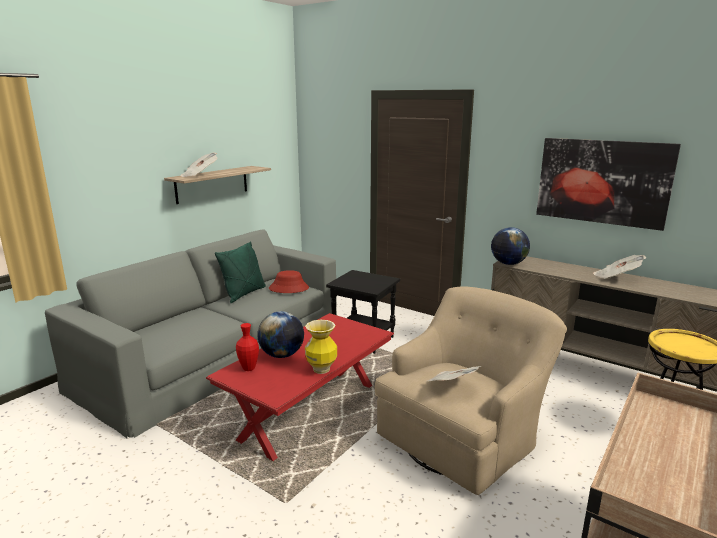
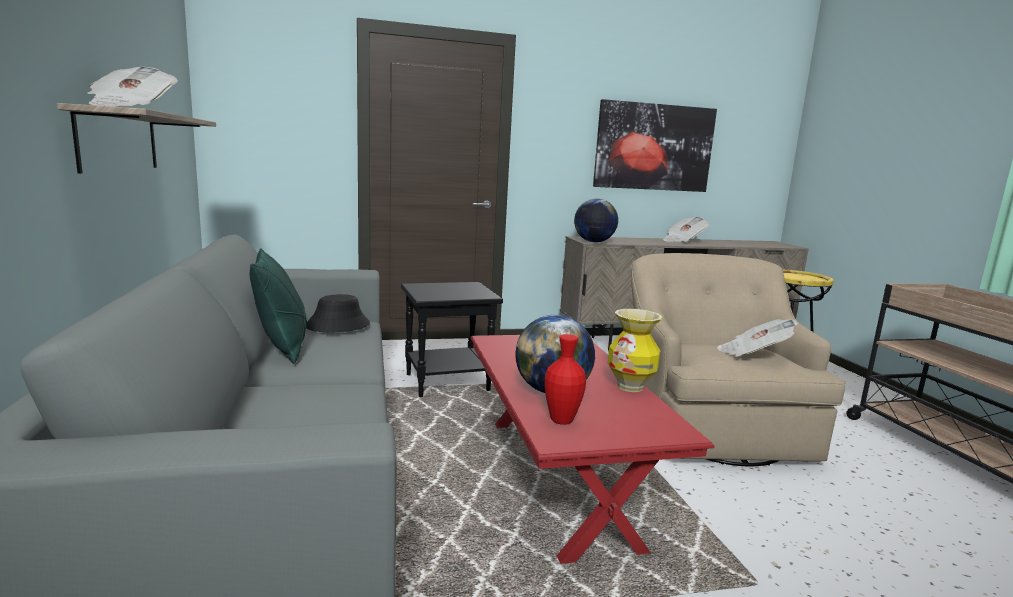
camera: 50 degrees left, 5 degrees down
red hat [269,270,309,293] -> black hat [306,294,370,332]

